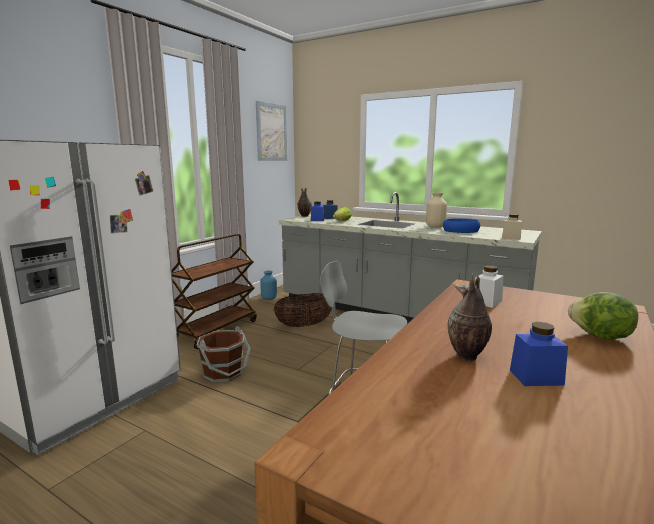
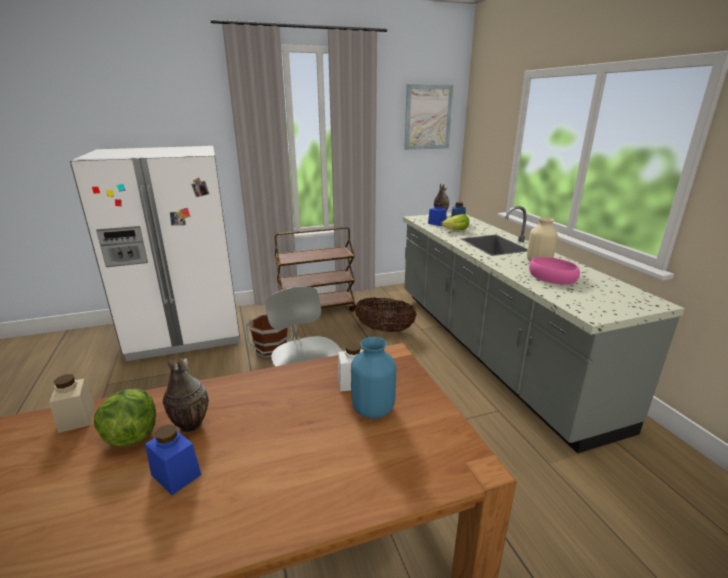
camera: 40 degrees right, 10 degrees up
blue vase [260,270,277,300] -> blue vase moved to [351,337,396,419]
blue bowl [443,219,480,233] -> pink bowl [529,257,580,285]
beige jar [502,214,522,240] -> beige jar moved to [49,374,94,433]
lettuce [568,292,638,340] -> lettuce moved to [94,389,156,447]

